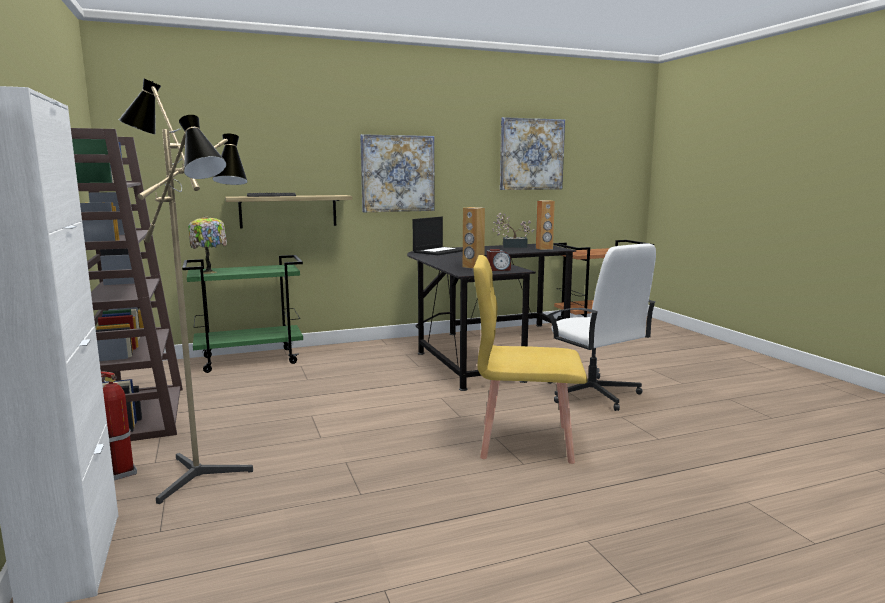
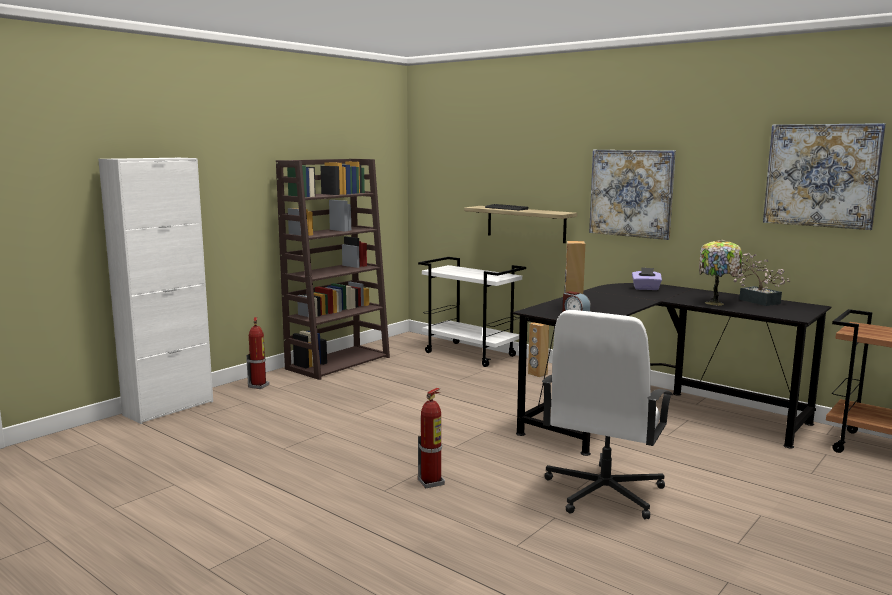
camera: 60 degrees right, 0 degrees up
floor lamp [119,78,253,504] -> none
green cart [182,255,303,373] -> white cart [418,257,526,367]
table lamp [188,216,227,274] -> table lamp moved to [699,239,742,305]
laptop [413,217,463,255] -> purple tissue box [632,267,662,290]
yellow chair [473,255,587,464] -> fire extinguisher [417,388,445,488]
brown speaker [536,201,555,250] -> brown speaker moved to [528,322,549,377]

